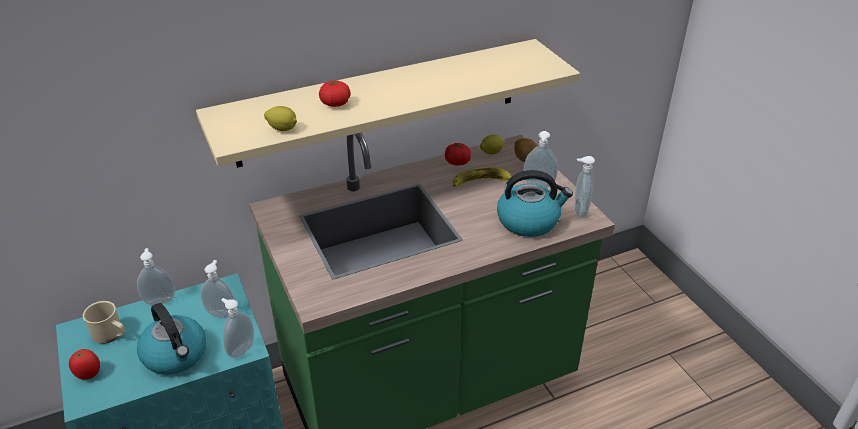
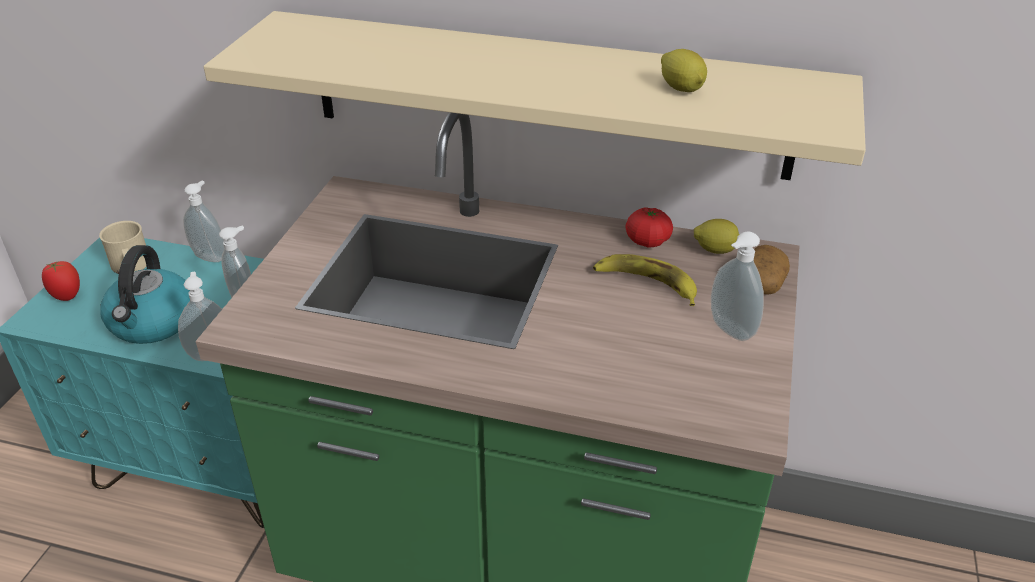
camera: 40 degrees right, 0 degrees up
lemon [264,106,297,131] -> lemon moved to [661,49,707,92]
tomato [319,80,351,107] -> none
kettle [497,170,573,237] -> none
soap dispenser [575,156,595,218] -> none

